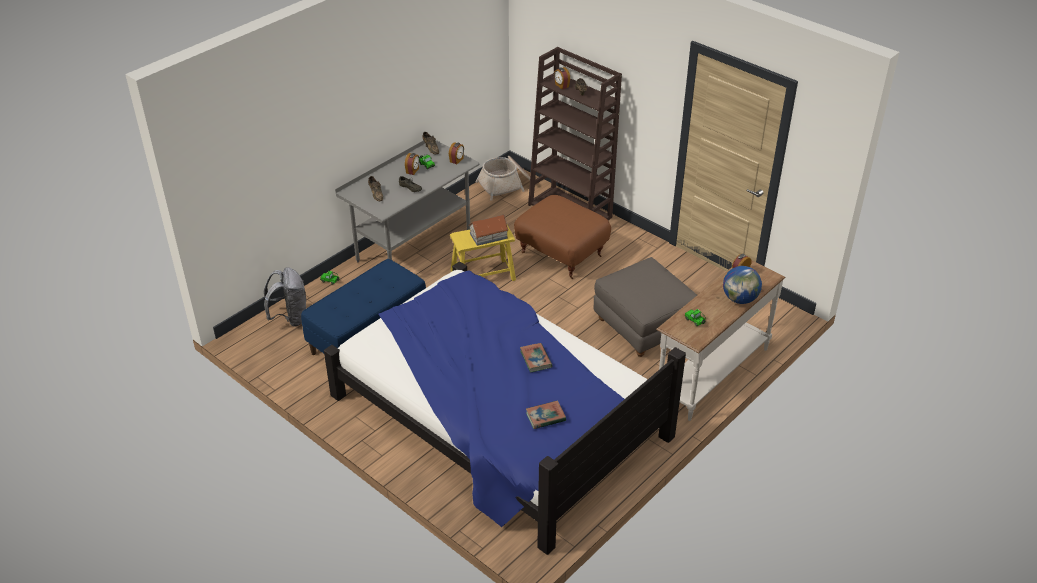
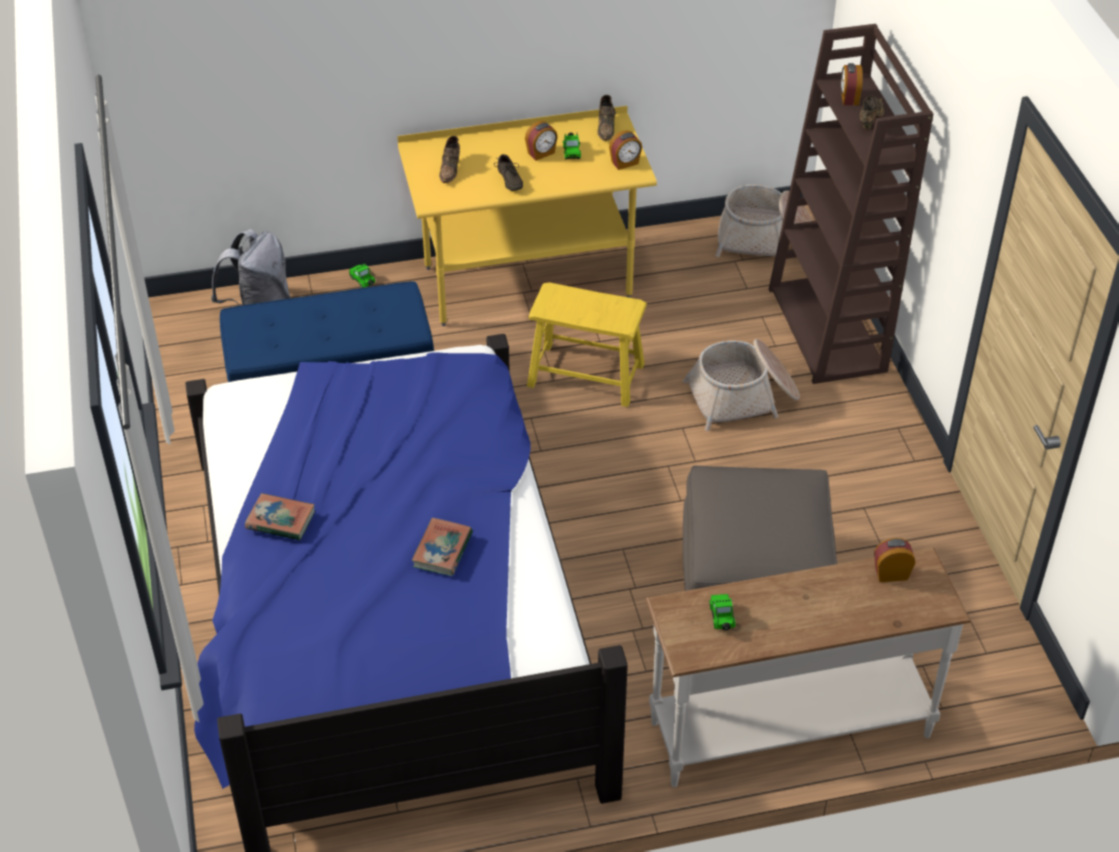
camera: 35 degrees right, 5 degrees up
grey desk [335,135,479,262] -> yellow desk [397,106,657,326]
toy house [469,215,509,246] -> none
brown ottoman [514,195,611,279] -> basket [683,339,800,431]
book [526,401,566,429] -> book moved to [245,493,315,540]
globe [723,266,762,304] -> none

